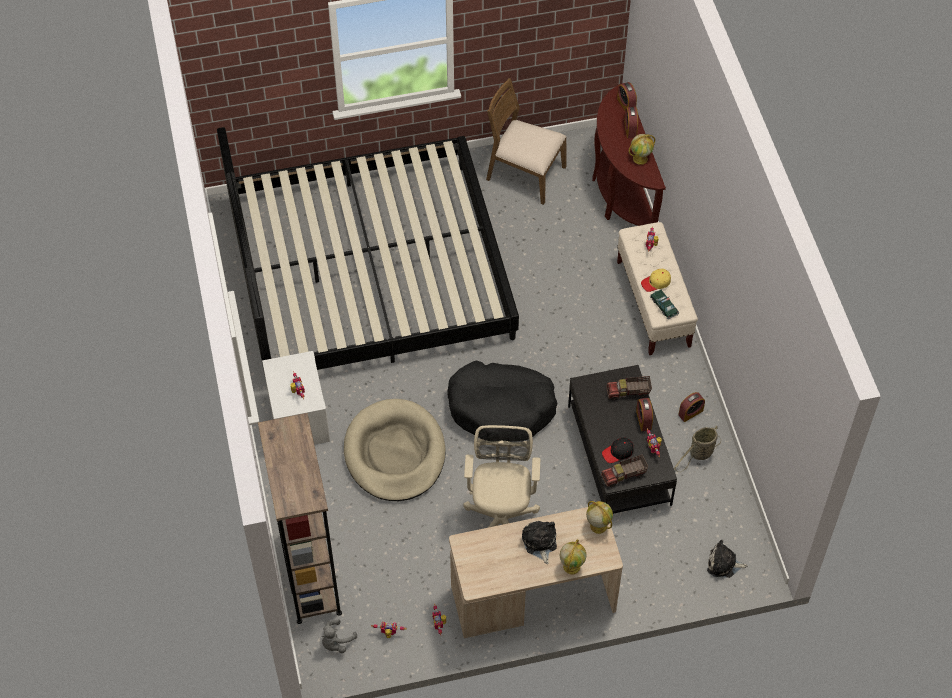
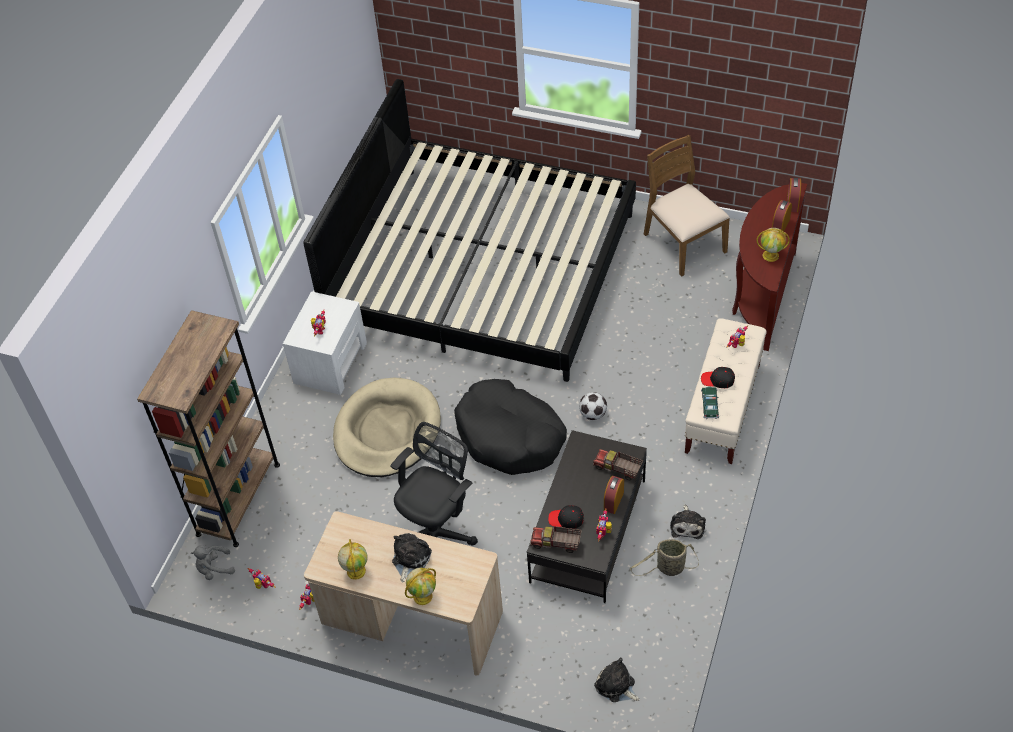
camera: 35 degrees right, 5 degrees down
beige office chair [463,425,540,528] -> black office chair [390,422,478,546]
globe [586,501,613,534] -> globe moved to [338,539,368,580]
yellow cap [641,269,671,292] -> black cap [701,367,735,388]
alarm clock [678,392,705,422] -> plush toy [670,504,706,539]
none -> football [579,392,607,420]

